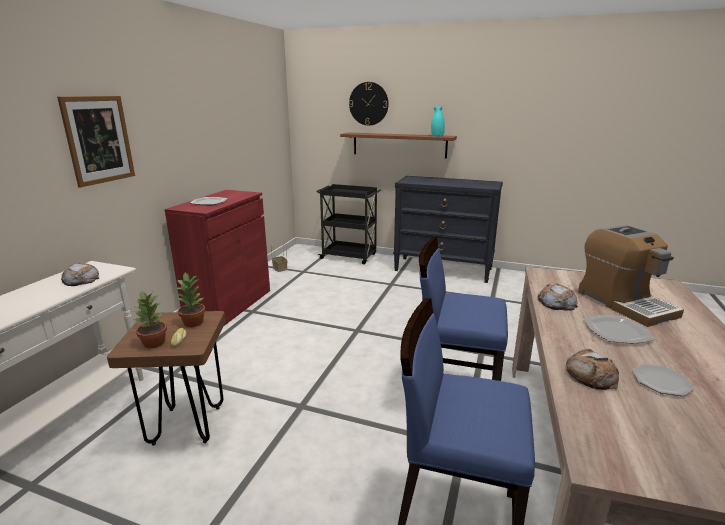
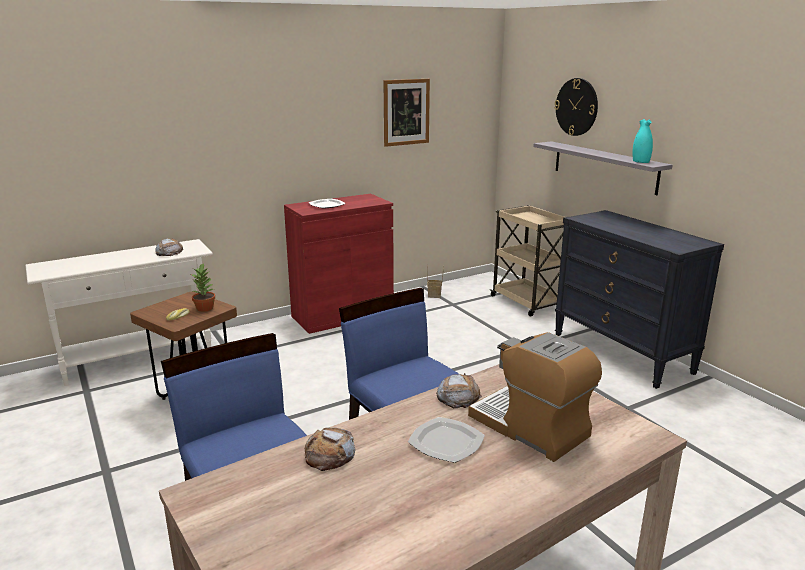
camera: 40 degrees right, 0 degrees up
picture [57,96,135,188] -> picture moved to [383,79,430,147]
potted plant [134,291,167,348] -> none
black cart [316,184,381,265] -> beige cart [490,205,564,316]
brown shelf [340,132,457,159] -> grey shelf [533,141,673,195]
coffee machine [578,225,684,327] -> coffee machine turned 120 degrees clockwise [468,332,602,462]
plate [632,364,694,396] -> none

